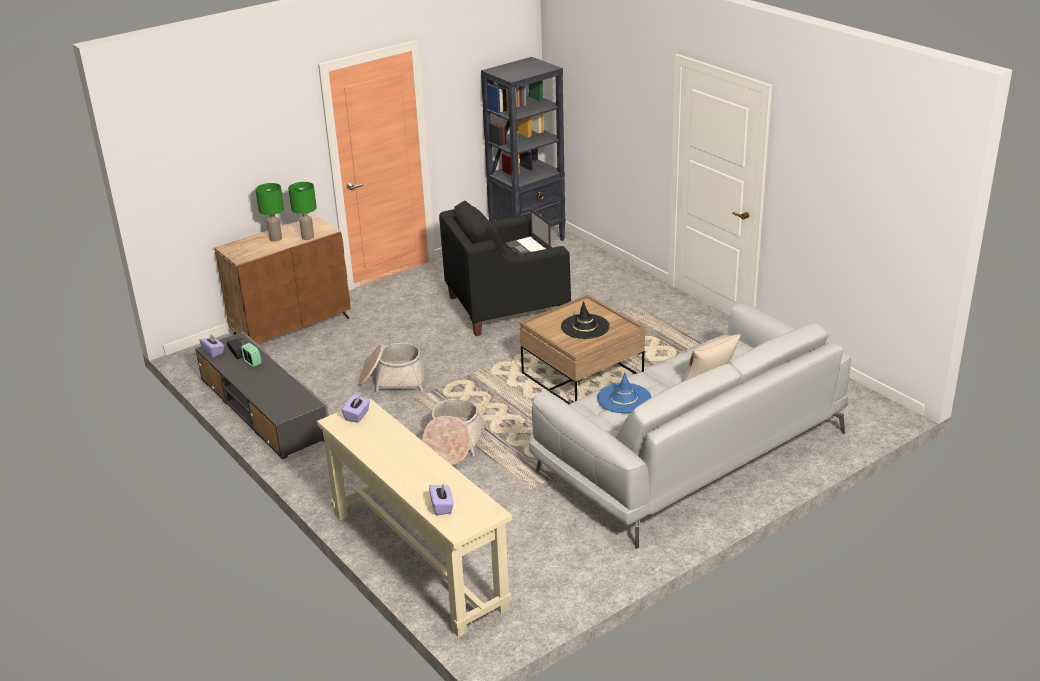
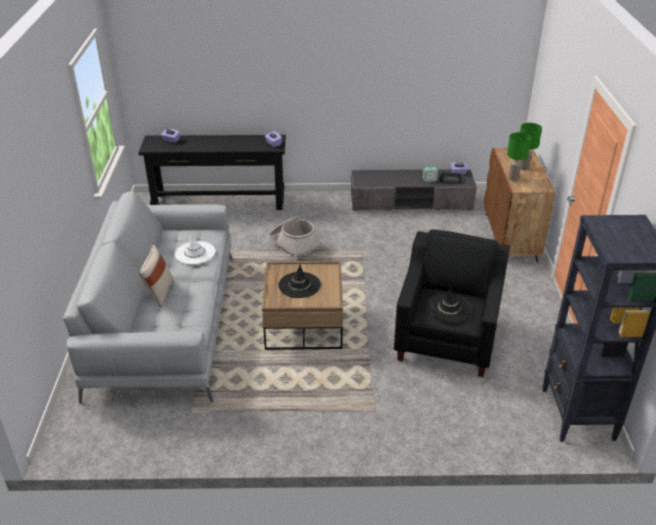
camera: 125 degrees right, 5 degrees up
beige console table [317,399,512,637] -> black console table [138,135,286,210]
basket [358,343,427,393] -> none
laptop [505,208,551,254] -> black hat [427,287,472,322]
blue hat [597,372,651,413] -> white hat [175,232,215,265]

